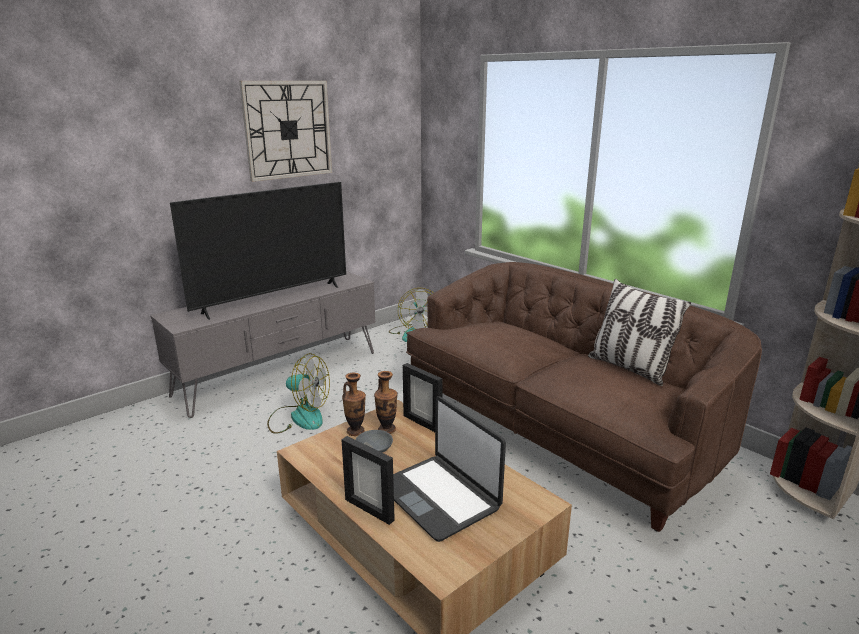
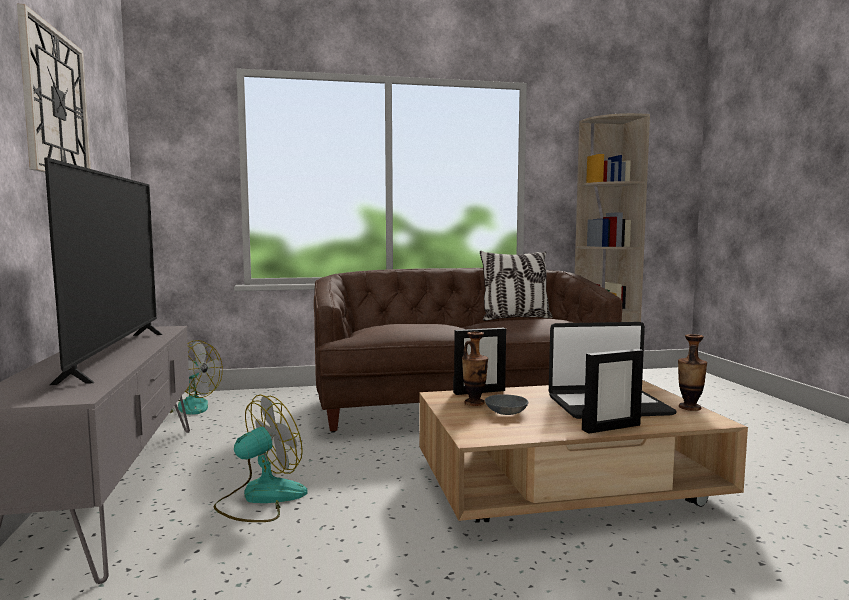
camera: 60 degrees left, 15 degrees down
vase [342,373,366,436] -> vase moved to [678,334,707,411]

